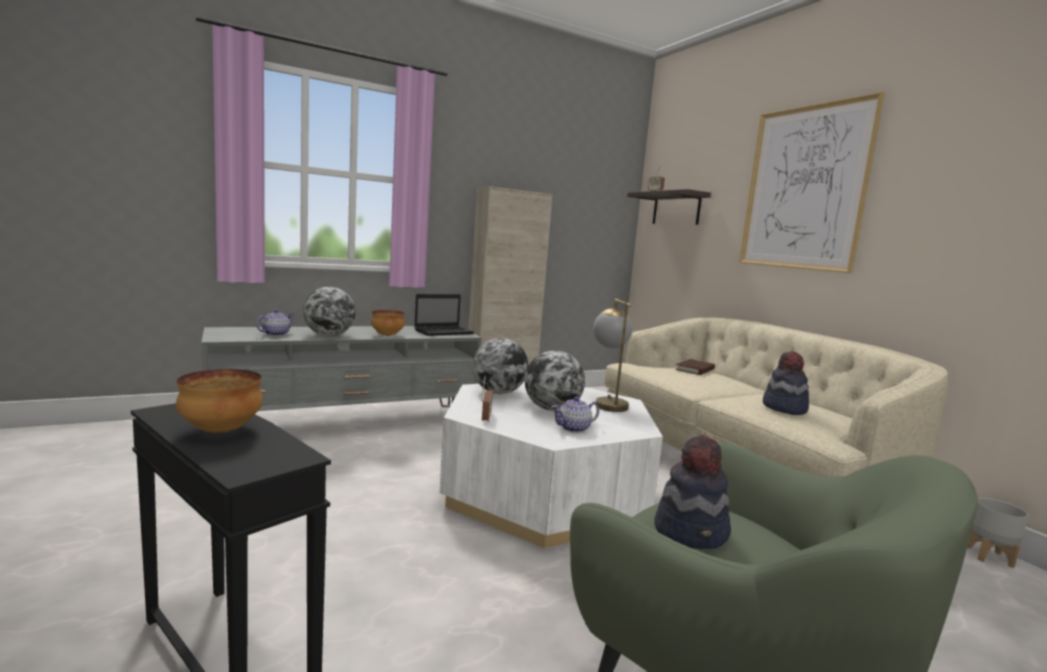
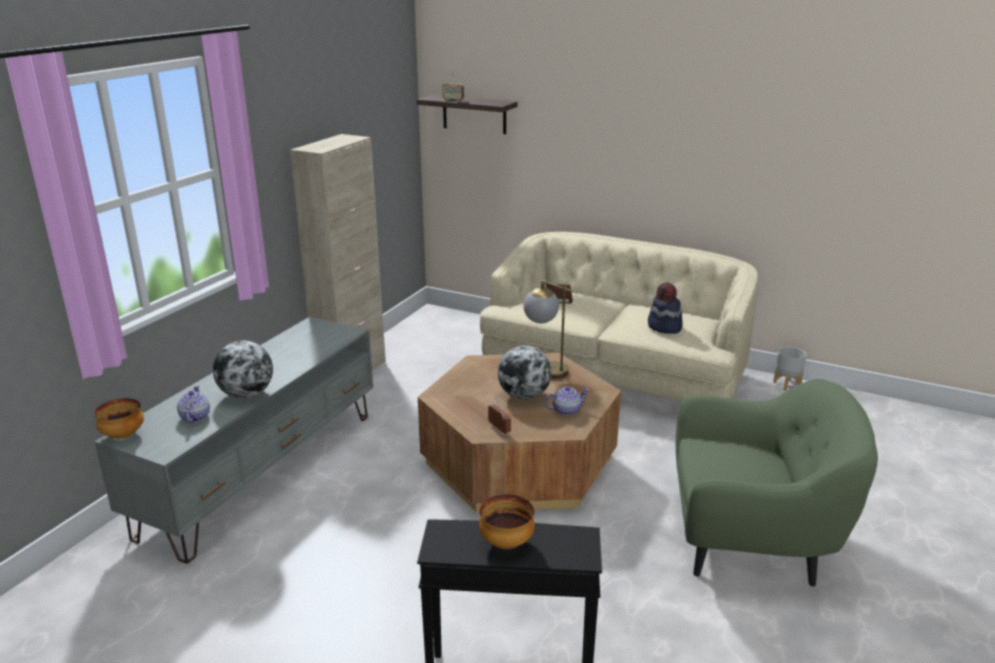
camera: 35 degrees left, 15 degrees up
bowl [371,310,405,336] -> bowl moved to [94,398,144,439]
laptop [414,294,474,336] -> none
white coffee table [440,381,663,548] -> brown coffee table [418,353,621,512]
globe [473,338,529,394] -> none
teapot [552,397,599,433] -> teapot turned 135 degrees counterclockwise [545,386,589,416]
hat [654,435,731,549] -> none
picture [739,92,885,273] -> none

